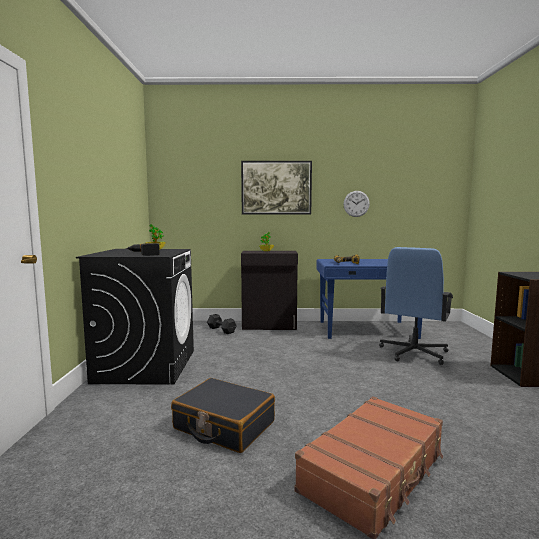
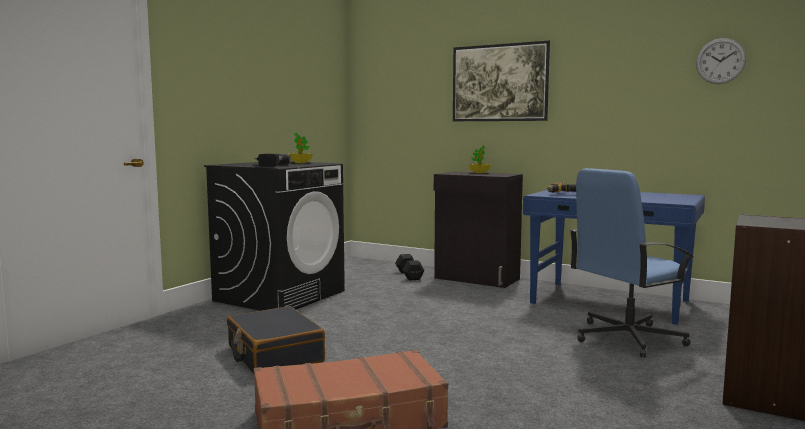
camera: 30 degrees right, 0 degrees up
wall clock [344,191,370,217] -> wall clock moved to [696,38,746,84]

